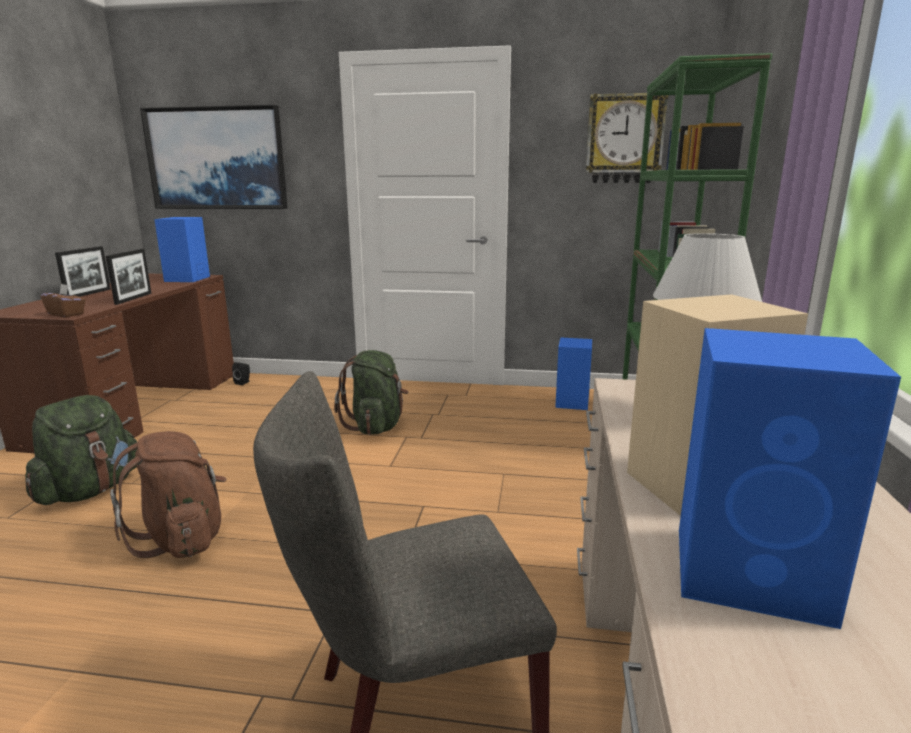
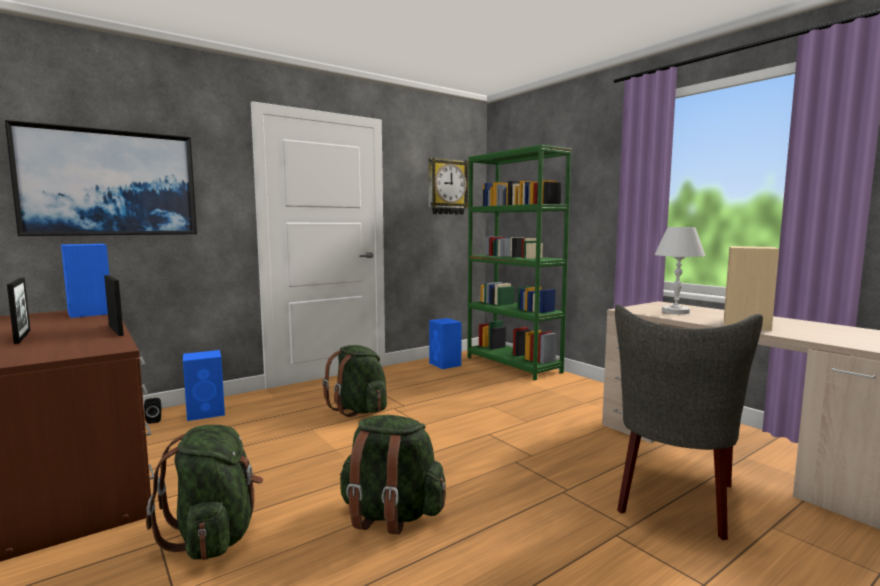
camera: 45 degrees left, 10 degrees down
brown tissue box [40,284,86,317] -> none
brown backpack [110,431,227,558] -> green backpack [340,415,446,534]
blue speaker [679,328,901,629] -> blue speaker moved to [183,350,225,421]

